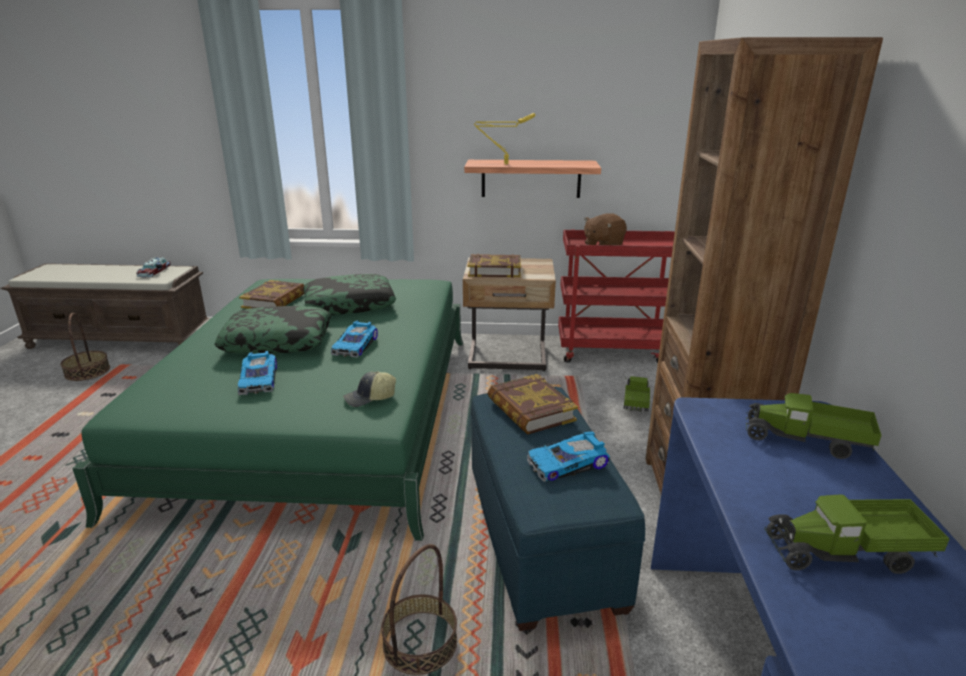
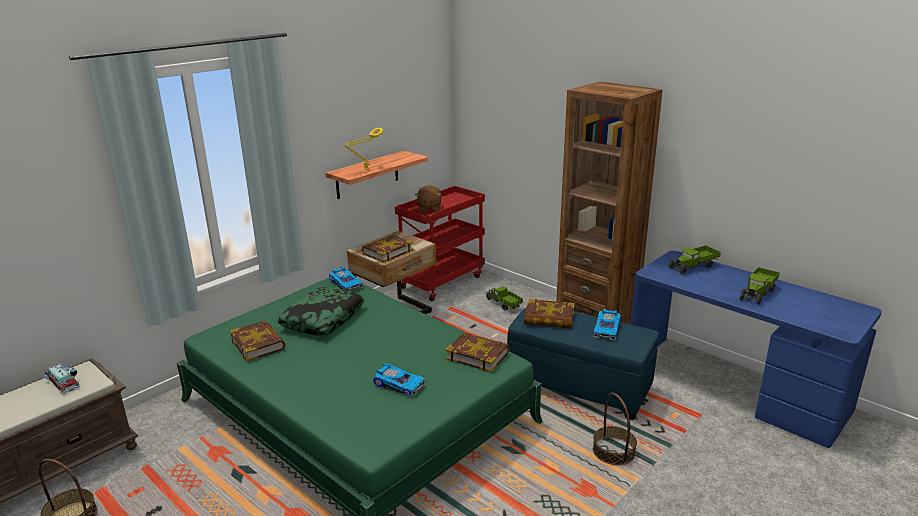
camera: 50 degrees left, 0 degrees up
pillow [214,306,331,354] -> none
toy car [331,320,378,358] -> toy car moved to [329,267,363,291]
cap [343,371,396,407] -> book [445,332,509,372]

